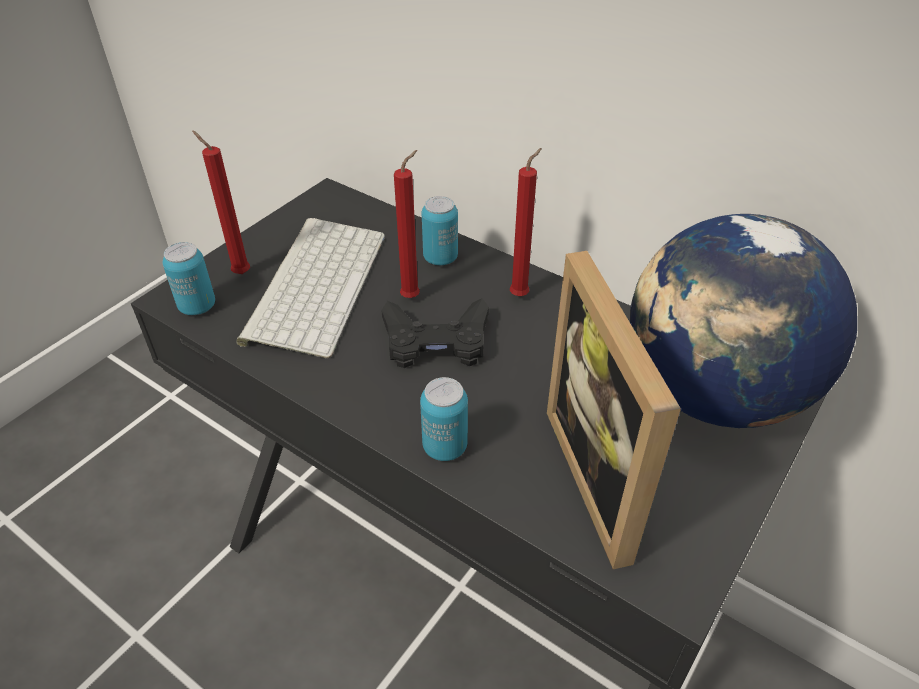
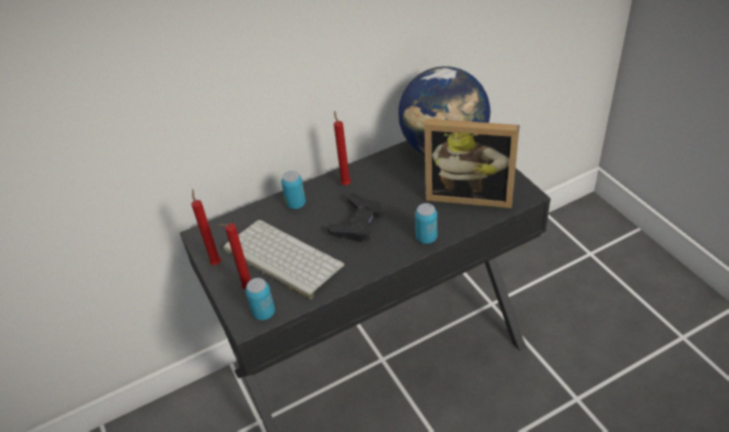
camera: 60 degrees left, 0 degrees up
red candle [394,150,420,298] -> red candle moved to [191,189,221,265]

